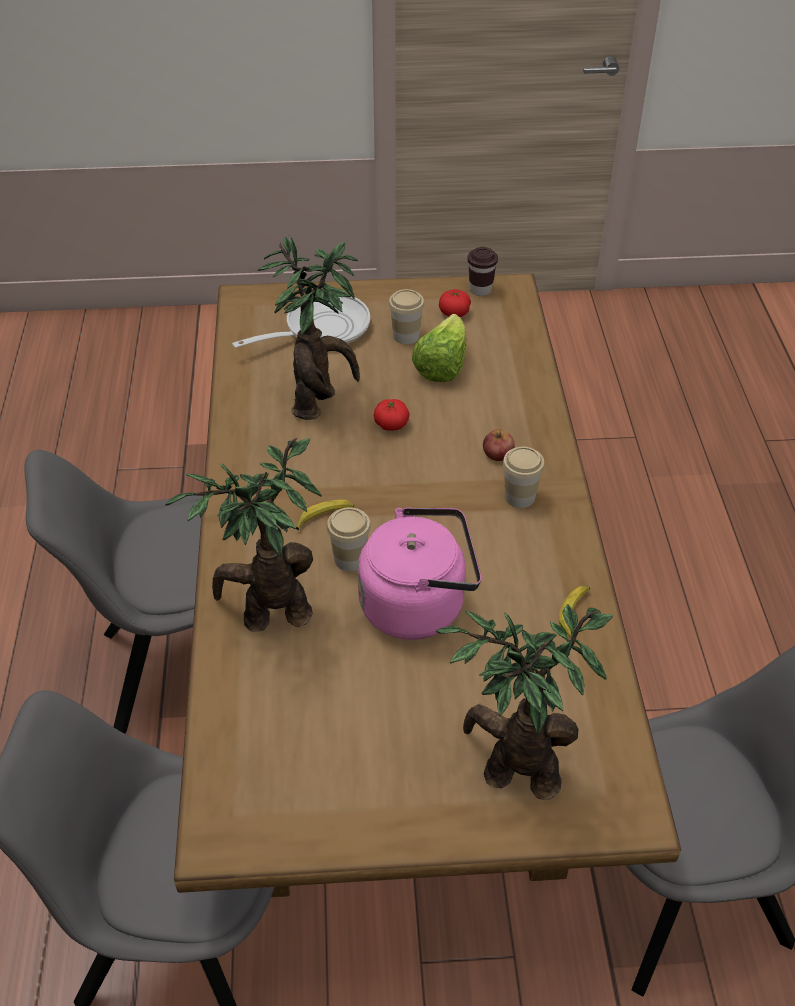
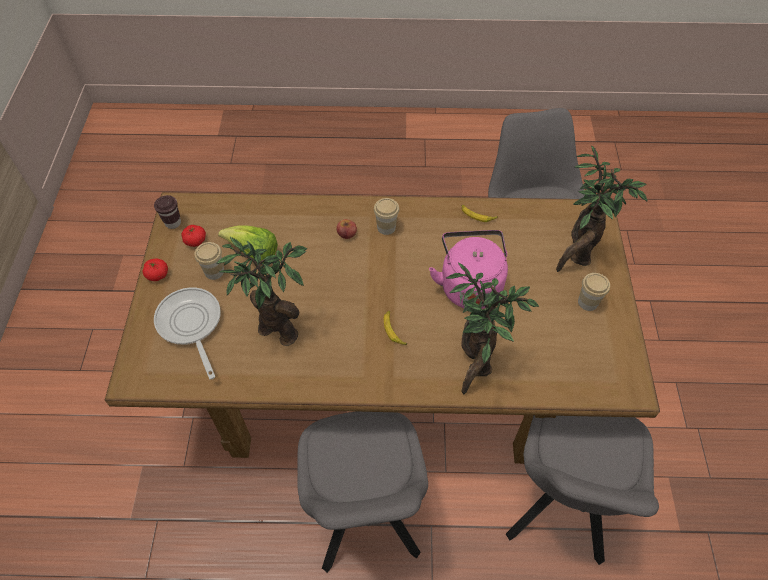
camera: 85 degrees left, 10 degrees up
cup [327,507,371,571] -> cup moved to [578,273,610,311]
tomato [374,399,409,431] -> tomato moved to [142,258,168,281]

